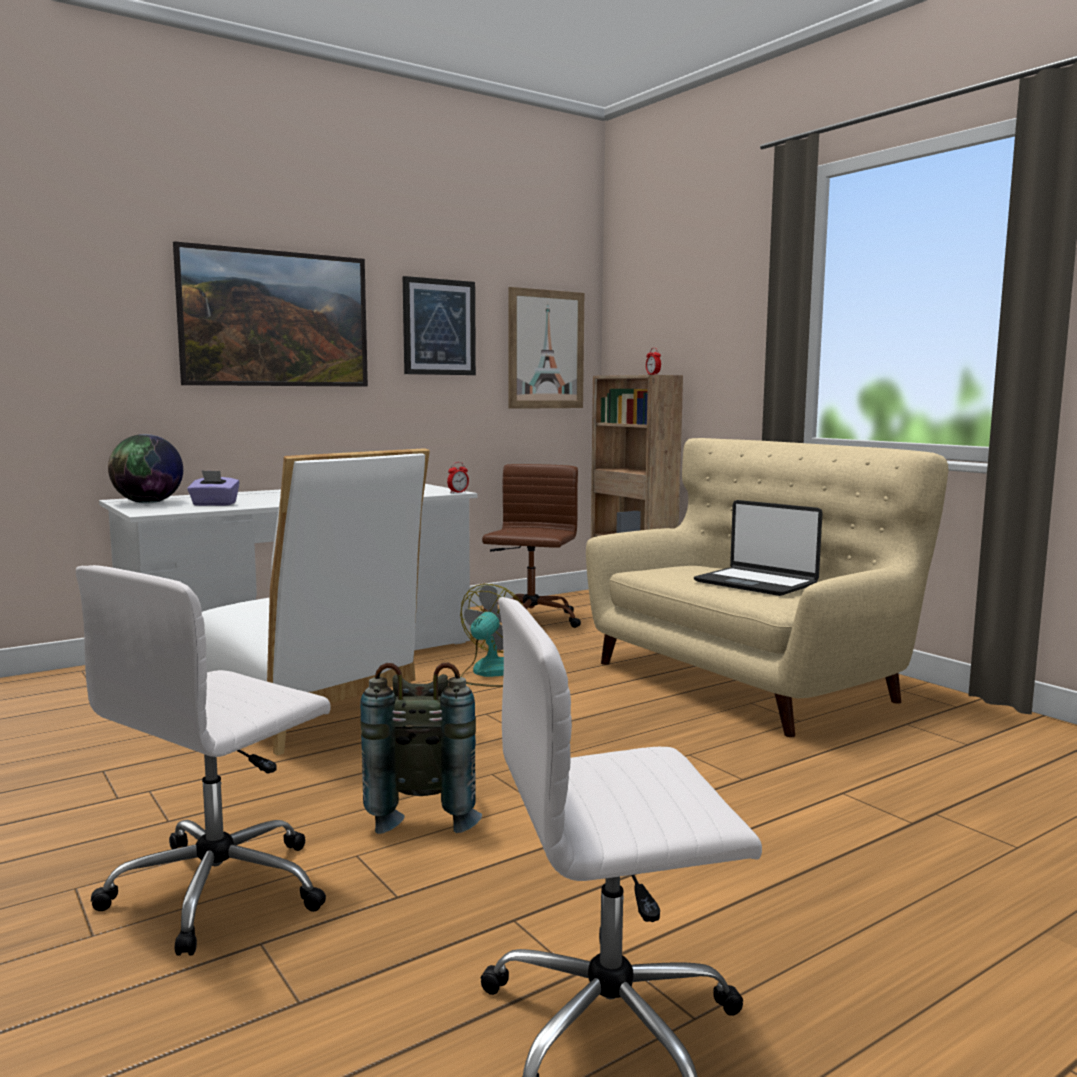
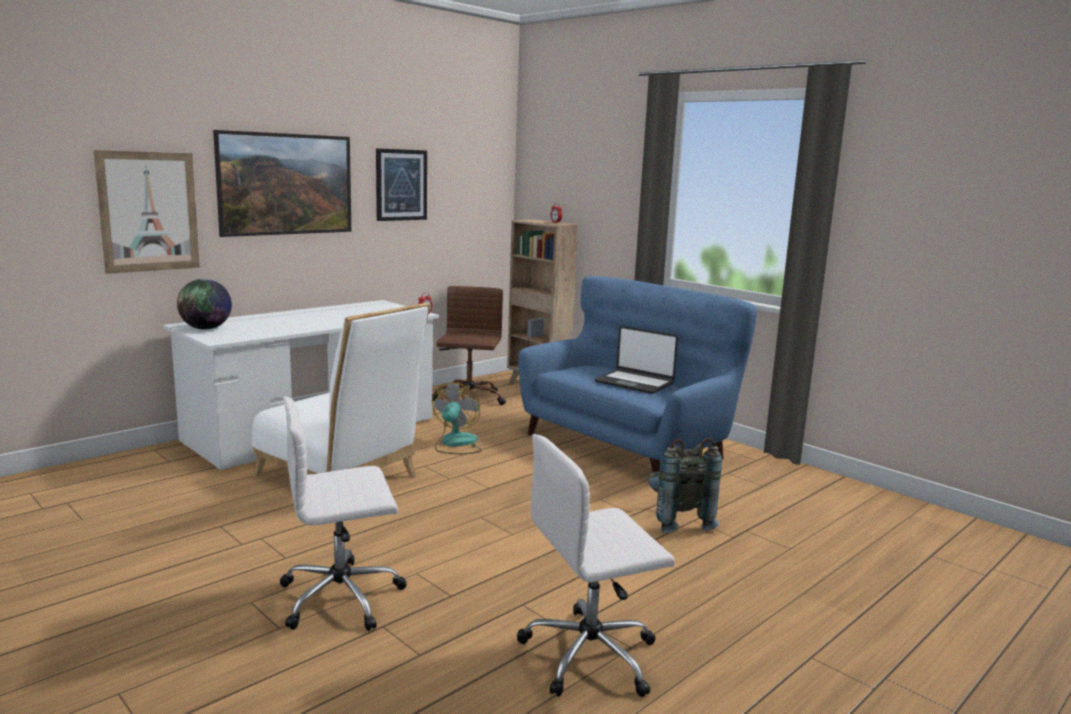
camera: 10 degrees left, 5 degrees up
white office chair [76,565,330,956] -> white office chair turned 45 degrees clockwise [280,396,407,631]
purple tissue box [187,470,240,506] -> none
grey backpack [360,663,482,834] -> grey backpack moved to [648,438,722,533]
picture [509,287,584,409] -> picture moved to [94,150,200,274]
beige sofa [586,438,948,737] -> blue sofa [518,276,757,472]

